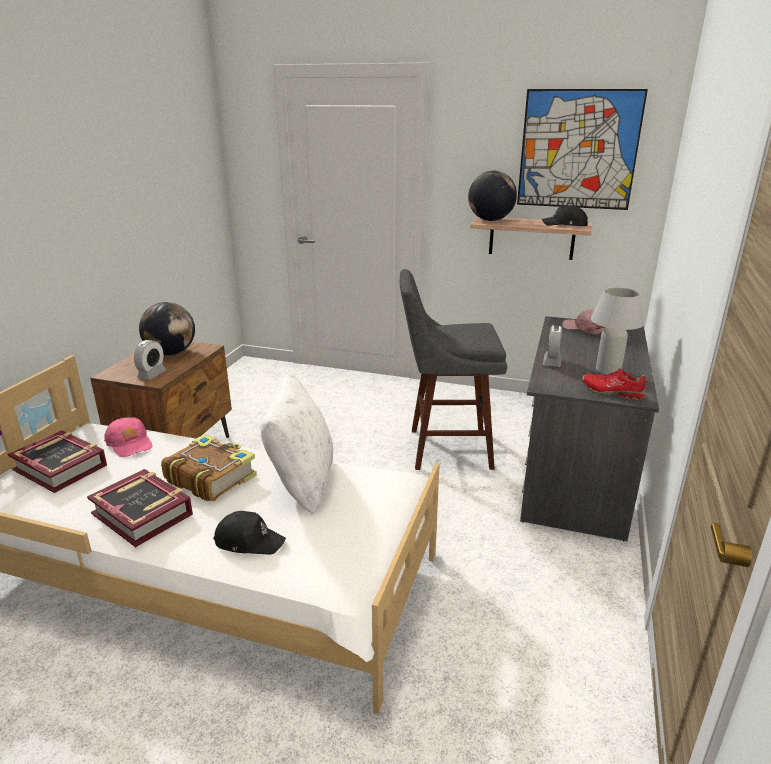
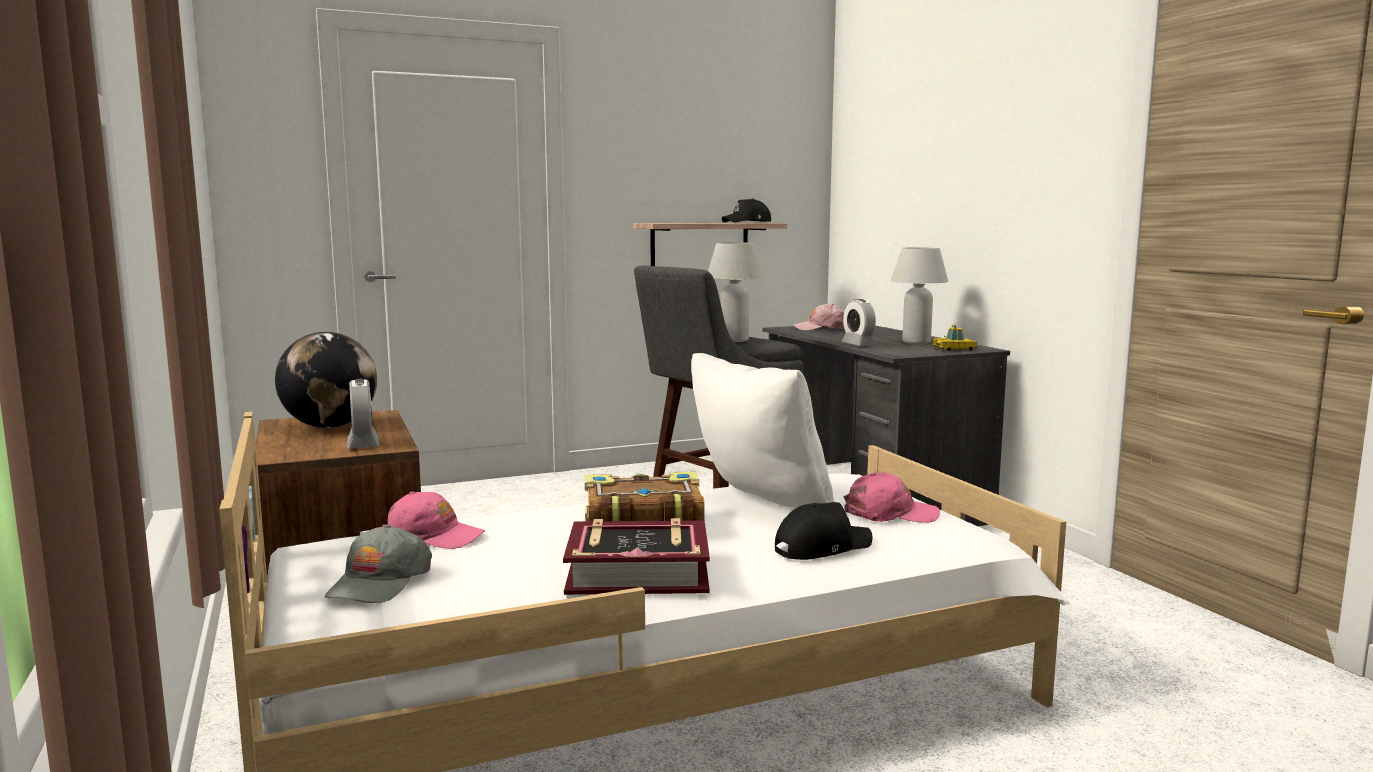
camera: 40 degrees left, 15 degrees down
book [8,430,107,493] -> grey cap [325,525,432,603]
globe [468,171,517,221] -> none
picture [517,89,648,210] -> none
red shoe [582,368,646,400] -> toy car [932,325,978,351]
none -> white table lamp [708,242,764,342]
none -> pink cap [844,473,940,523]

